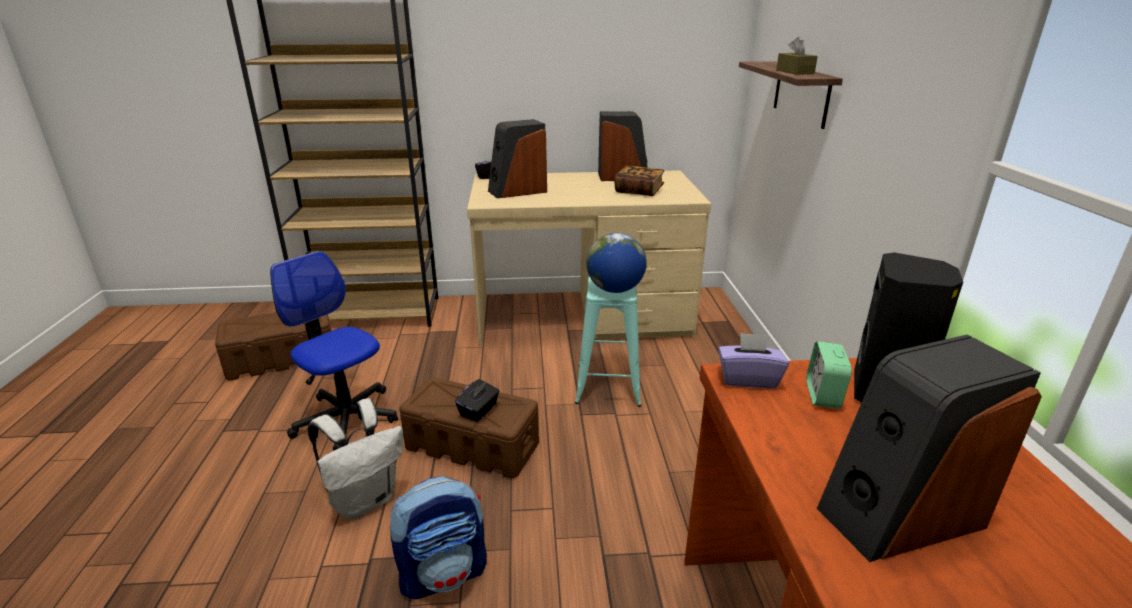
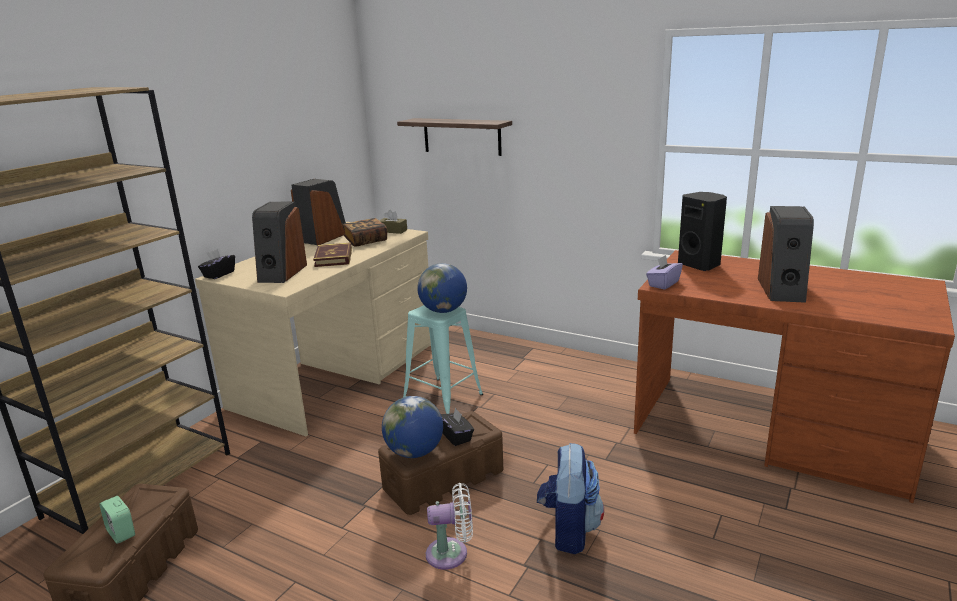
camera: 55 degrees left, 5 degrees down
office chair [270,251,398,451] -> none
white backpack [308,398,403,519] -> white fan [426,483,473,570]
brown tissue box [776,37,818,75] -> brown tissue box moved to [379,210,407,234]
alarm clock [806,341,852,409] -> alarm clock moved to [99,496,135,544]
none -> book [313,243,352,267]
none -> globe [382,396,443,458]

